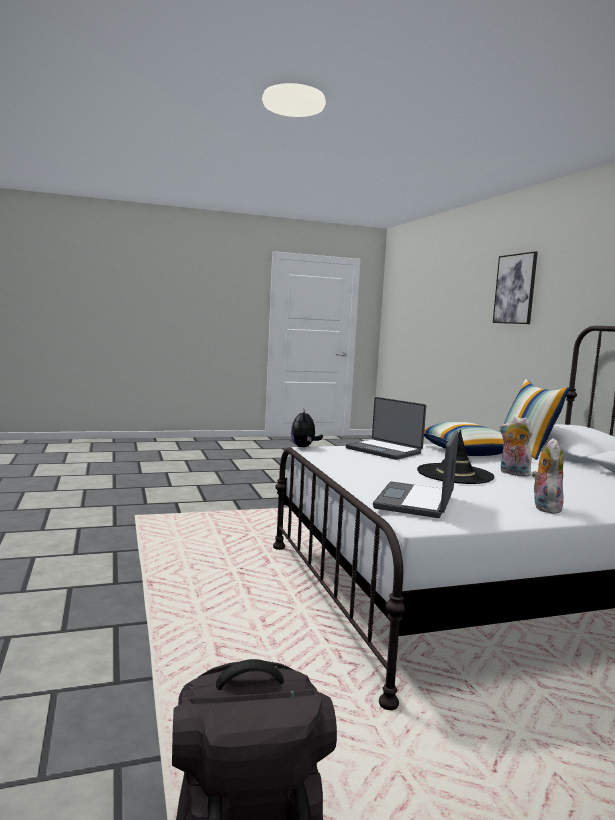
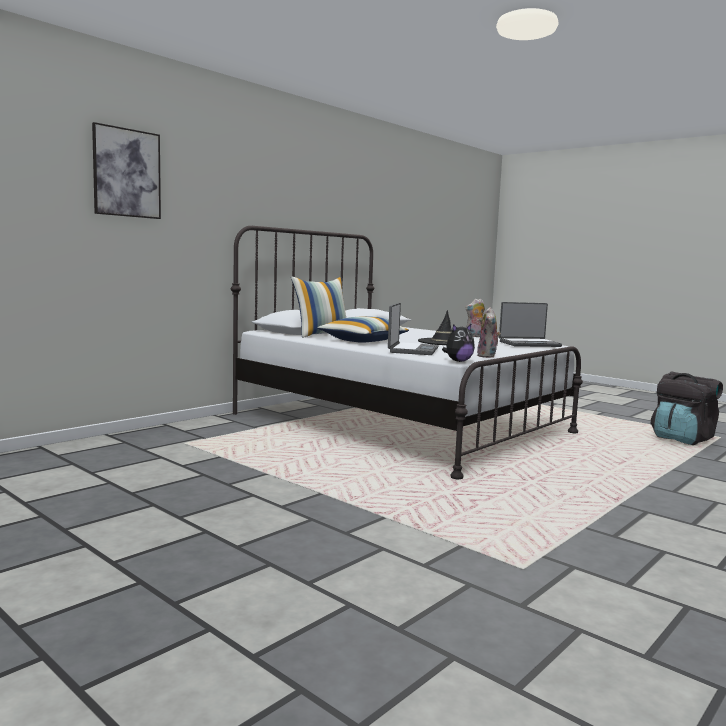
camera: 120 degrees left, 0 degrees up
plush toy [499,417,533,477] -> plush toy moved to [477,307,501,358]

